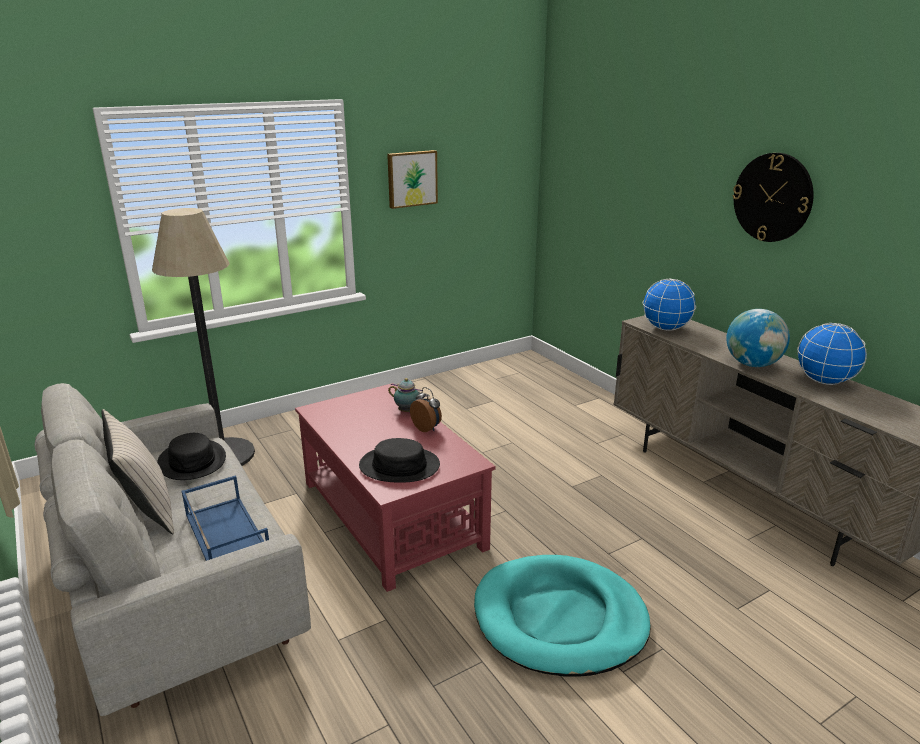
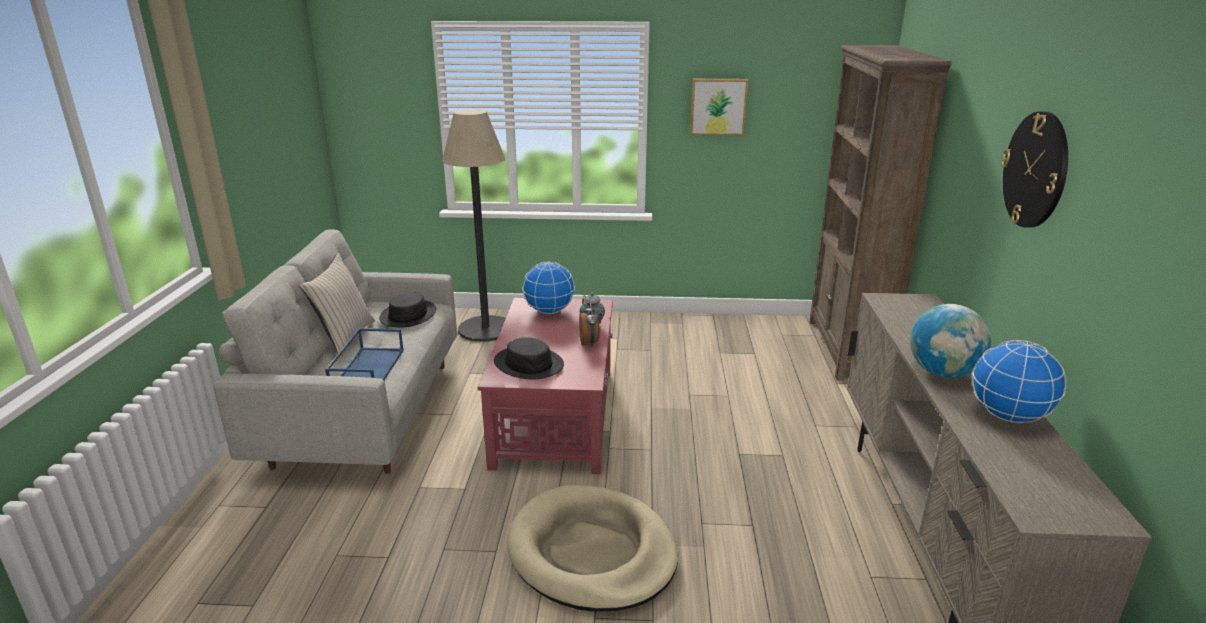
camera: 35 degrees right, 0 degrees up
turquoise dog bed [474,555,651,677] -> beige dog bed [507,485,678,612]
globe [643,278,696,331] -> globe moved to [522,262,575,314]
none -> brown bookcase [809,45,952,380]

